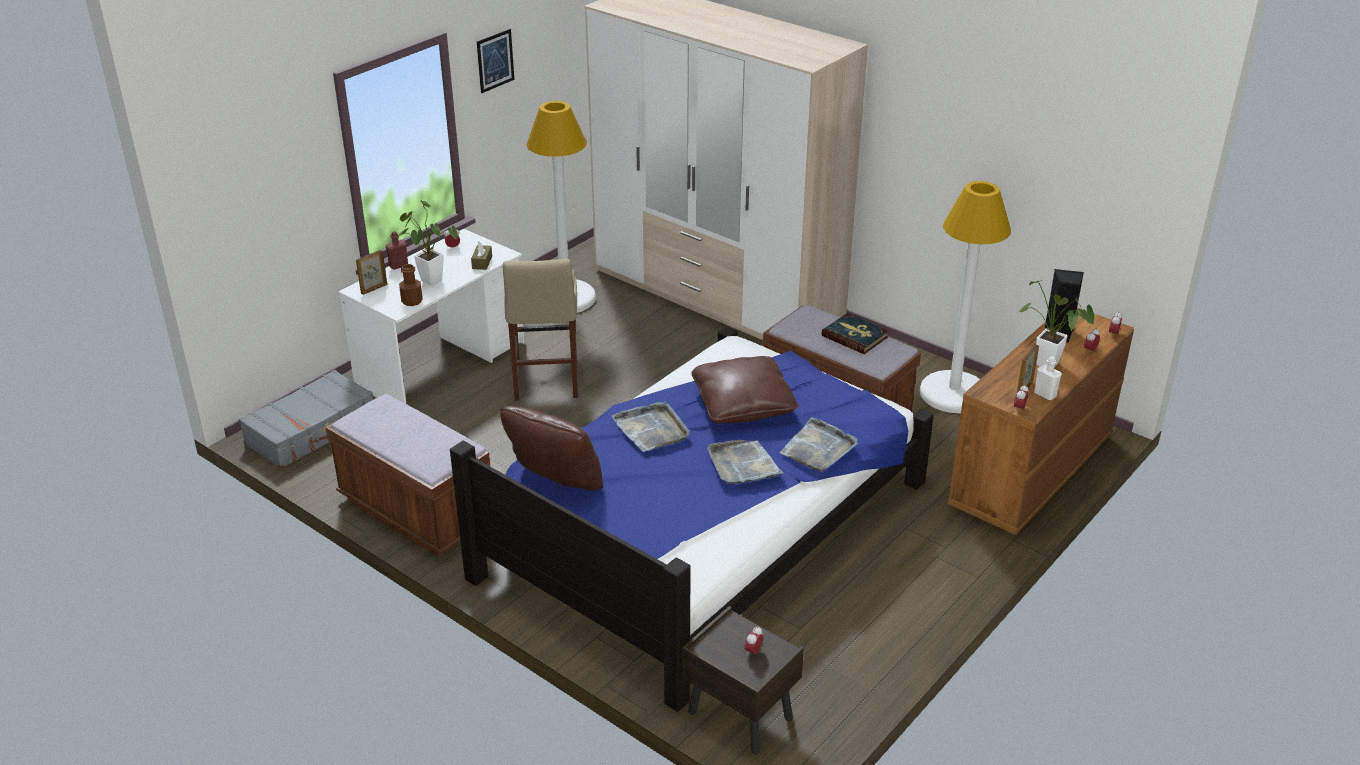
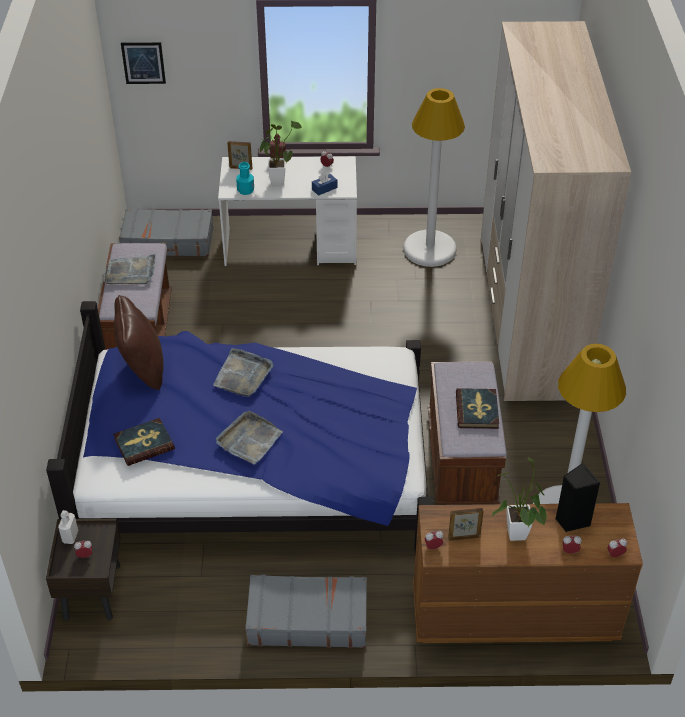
camera: 50 degrees right, 10 degrees up
brown bottle [399,264,423,306] -> turquoise bottle [236,162,254,195]
brown tissue box [471,242,492,270] -> blue tissue box [312,172,337,196]
picture [477,29,514,93] -> picture moved to [121,42,166,84]
beige stool [503,259,578,401] -> none
brown pillow [692,356,799,423] -> none
grey tray [780,417,858,472] -> grey tray moved to [103,254,156,284]
white bottle [1034,356,1062,400] -> white bottle moved to [58,510,78,544]
none -> book [113,418,175,466]
none -> grey suitcase [245,574,367,648]

